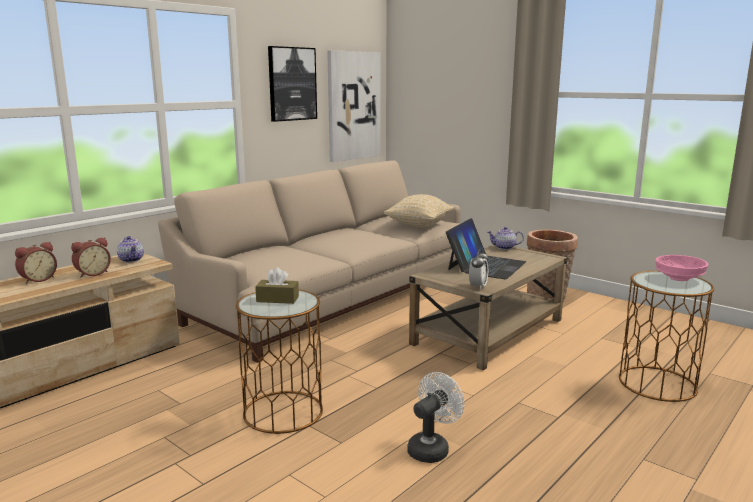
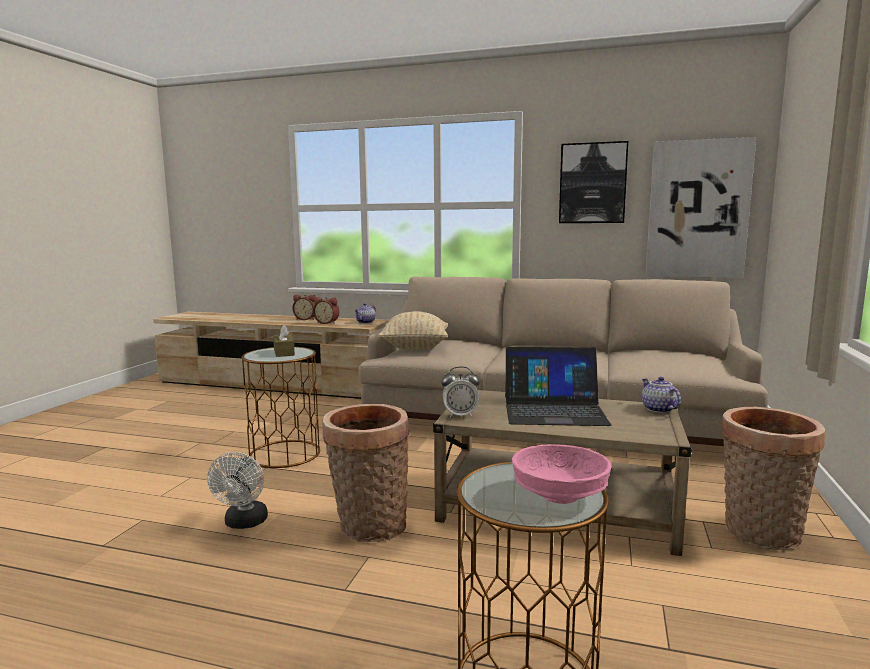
camera: 65 degrees right, 5 degrees down
beige pillow [384,194,454,227] -> beige pillow moved to [378,311,448,350]
white fan [407,372,464,463] -> white fan turned 75 degrees clockwise [207,452,268,529]
none -> basket [322,404,410,542]

